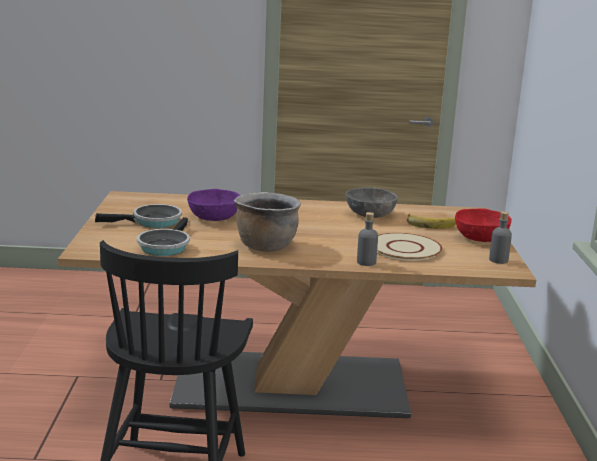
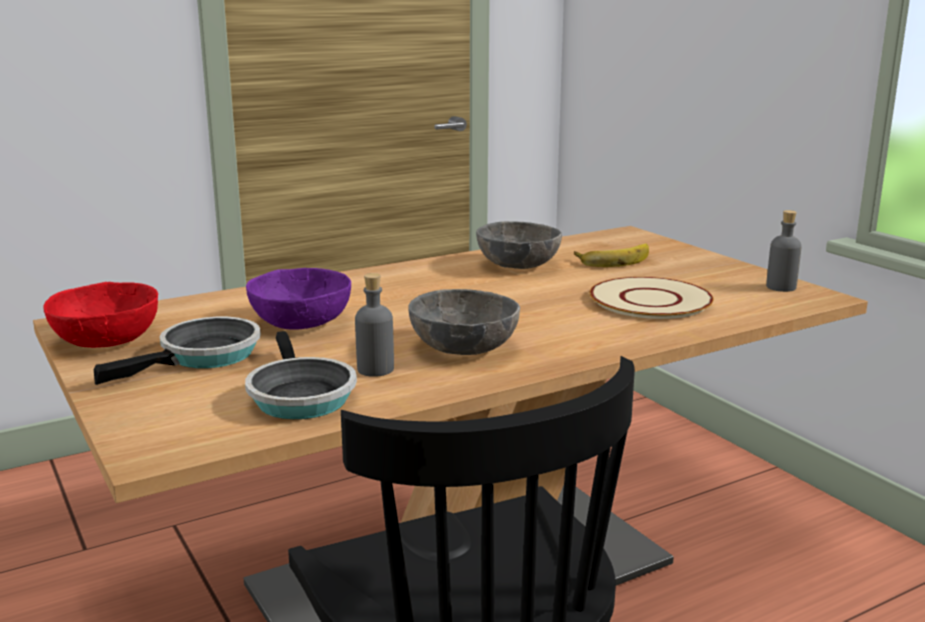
camera: 30 degrees left, 0 degrees up
brown cooking pot [234,192,301,252] -> grey bowl [408,289,520,355]
grey bottle [357,212,378,266] -> grey bottle moved to [355,273,394,377]
red bowl [455,209,512,242] -> red bowl moved to [44,282,158,348]

